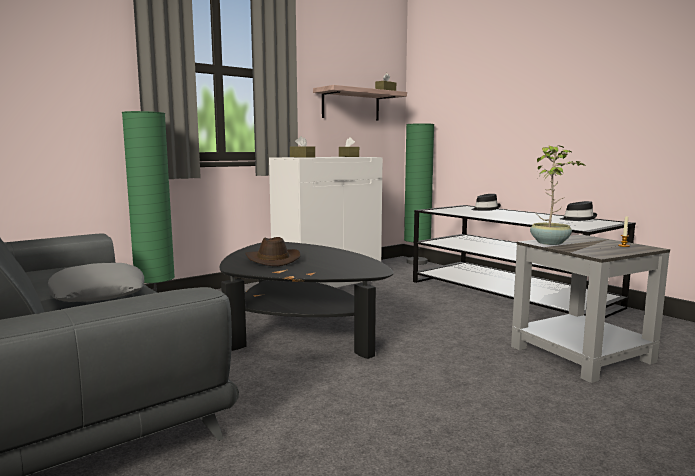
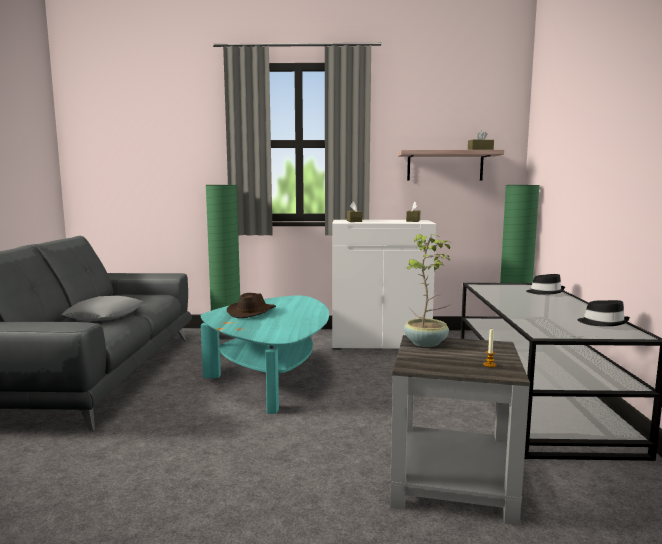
camera: 40 degrees right, 0 degrees up
black coffee table [220,242,394,359] -> turquoise coffee table [201,295,329,414]

